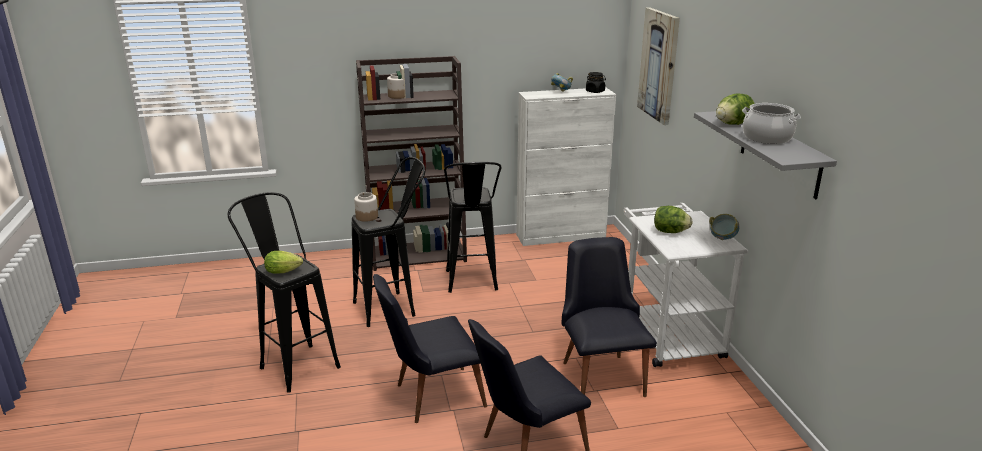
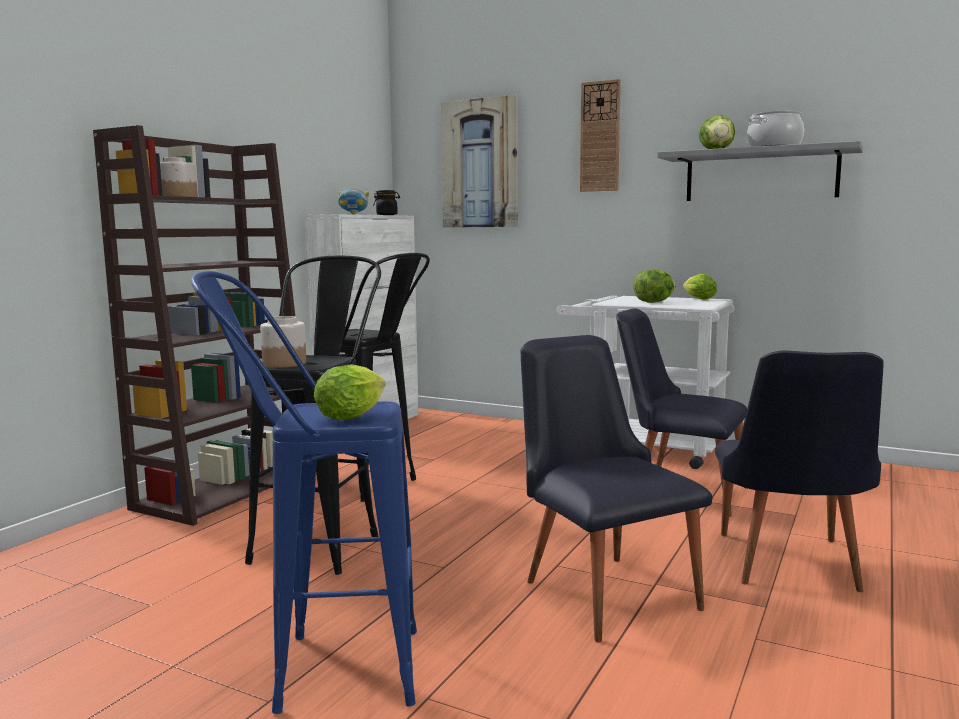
camera: 50 degrees left, 15 degrees down
black stool [228,192,341,393] -> blue stool [191,271,417,714]
black chair [373,274,487,423] -> black chair turned 135 degrees clockwise [520,335,712,643]
bowl [709,214,740,240] -> lettuce [683,274,717,300]
none -> wall clock [580,79,621,192]

